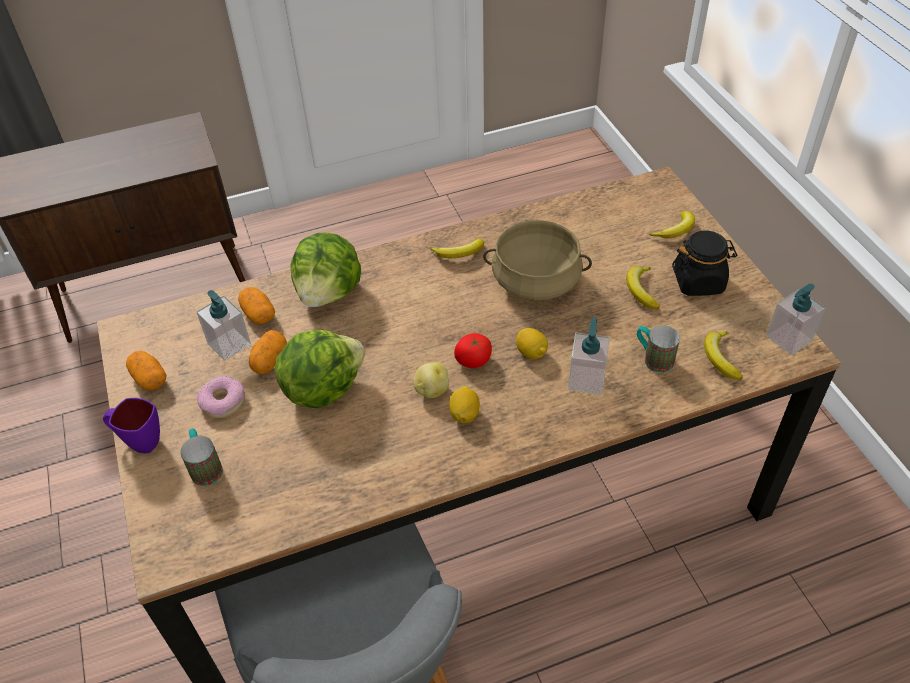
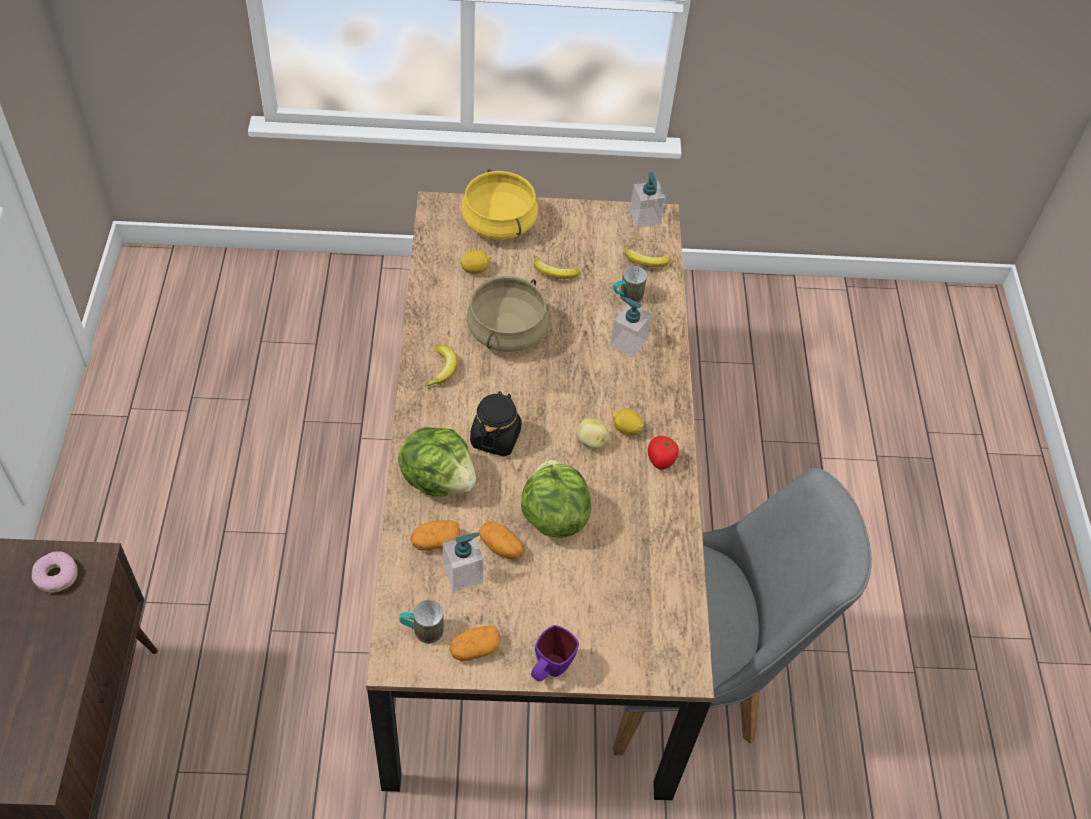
camera: 75 degrees left, 5 degrees up
mug [181,429,223,486] -> mug moved to [399,600,444,644]
donut [197,376,245,418] -> donut moved to [32,551,78,593]
tomato [454,333,492,368] -> tomato moved to [648,436,679,470]
lemon [516,328,548,359] -> lemon moved to [460,250,491,274]
banana [649,211,695,239] -> yellow cooking pot [461,169,538,240]
black jar [672,230,737,296] -> black jar moved to [470,391,522,457]

